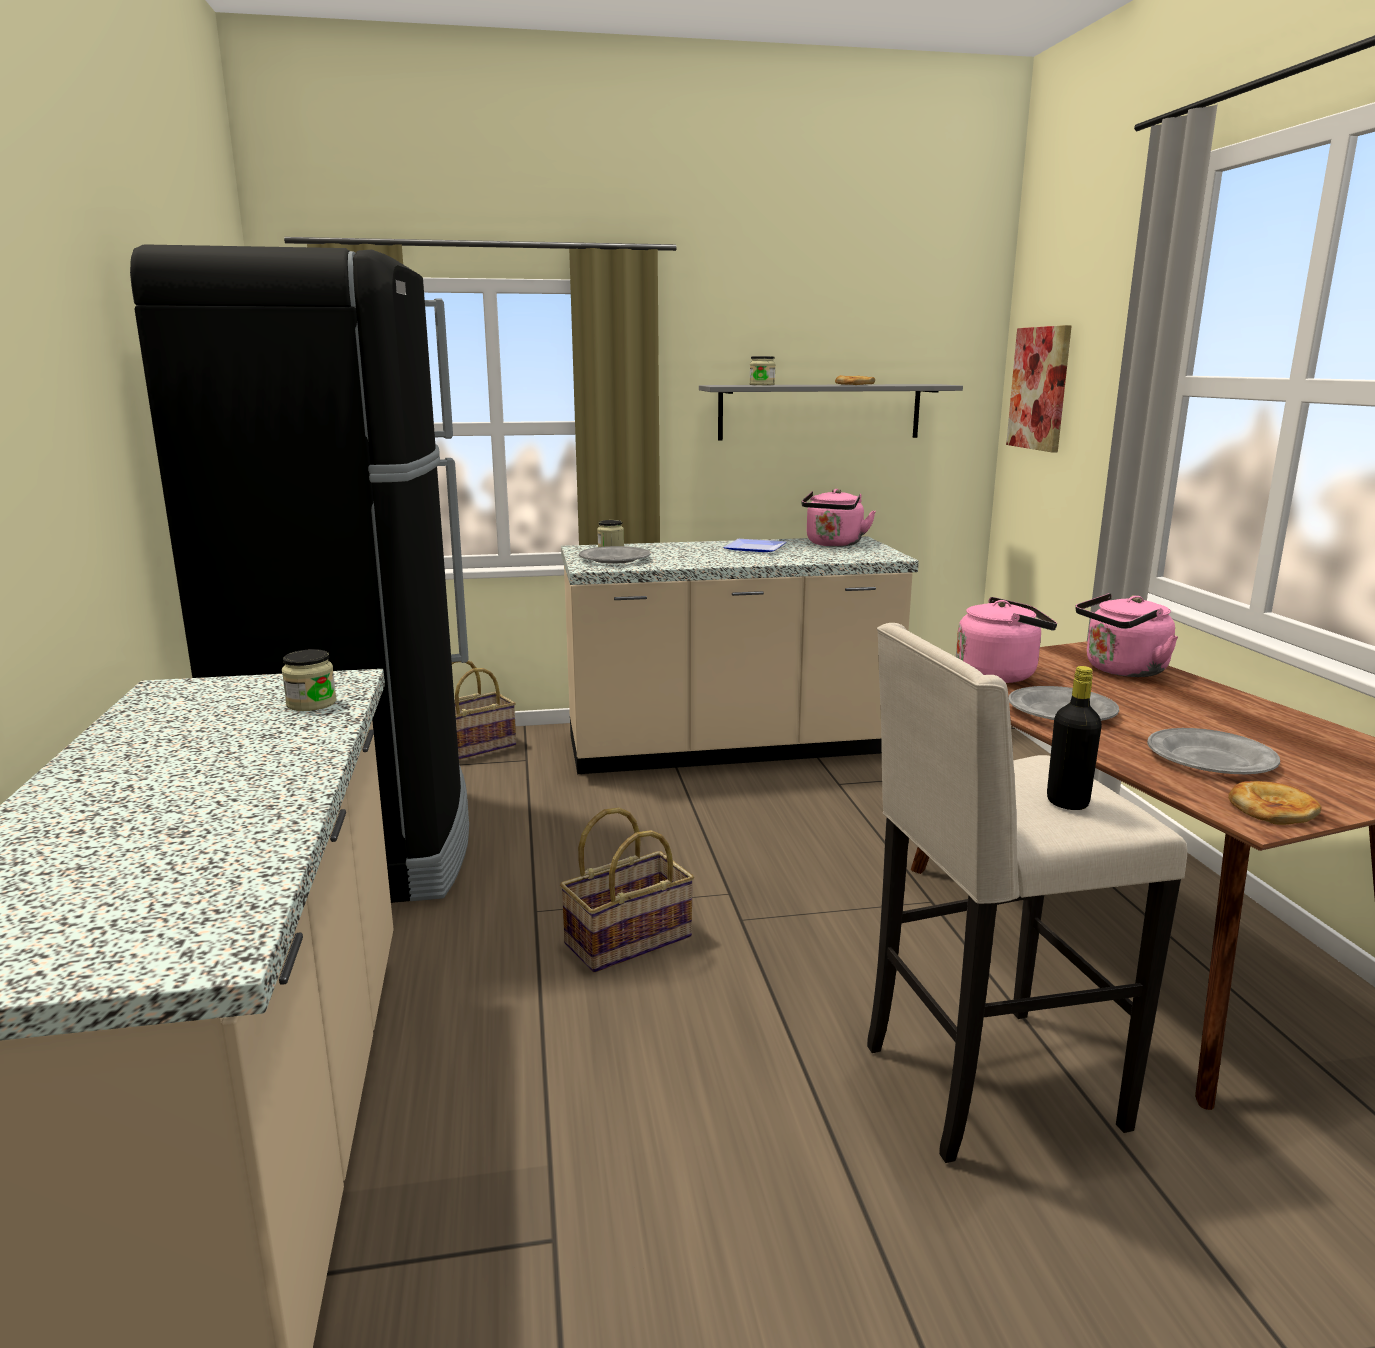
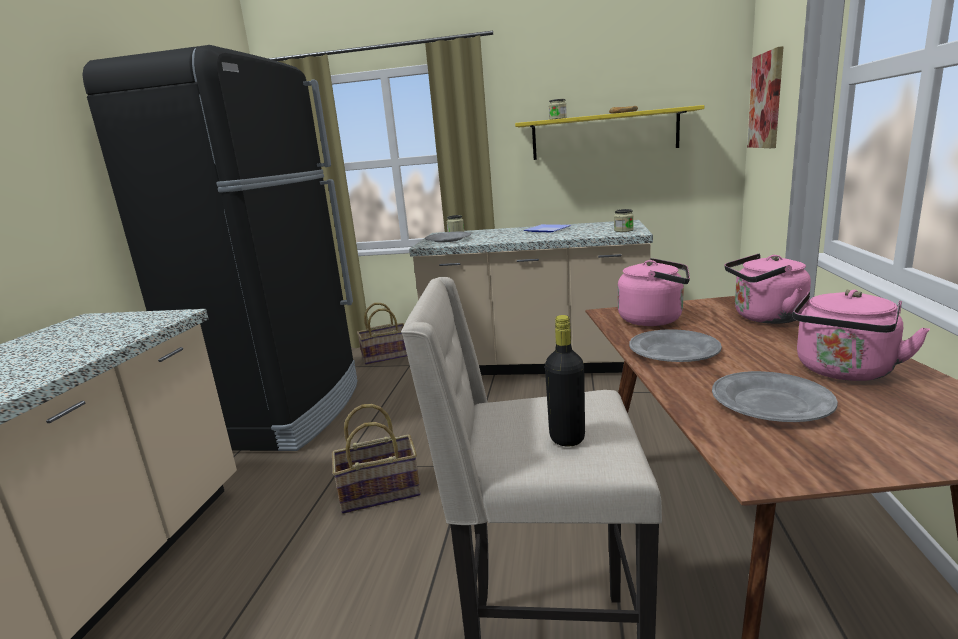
camera: 20 degrees right, 0 degrees up
jar [282,649,337,711] -> jar moved to [614,209,634,232]
grey shelf [699,384,963,440] -> yellow shelf [515,105,704,160]
pink kettle [801,489,876,547] -> pink kettle moved to [792,289,930,381]
bread [1228,781,1321,825] -> none

